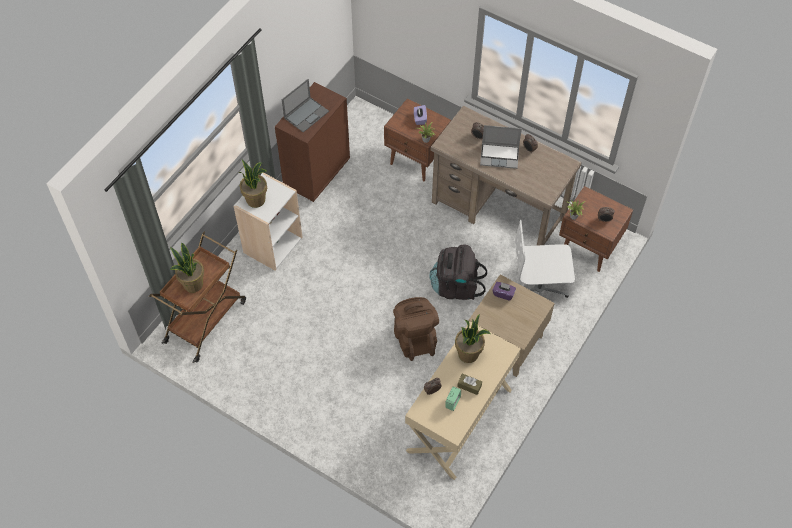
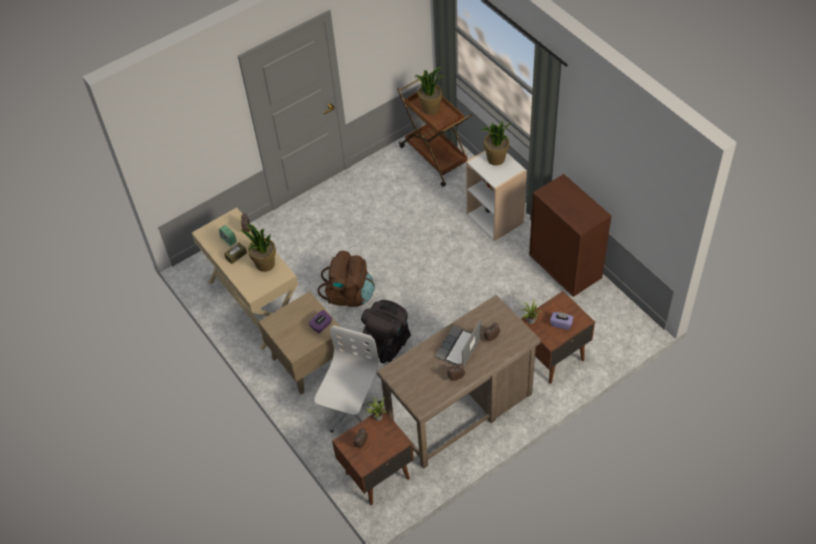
camera: 115 degrees right, 5 degrees down
laptop [282,79,329,132] -> none

